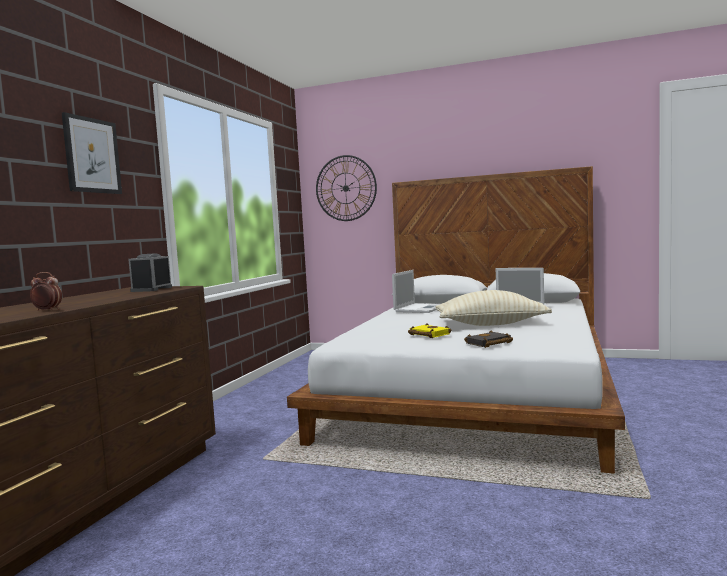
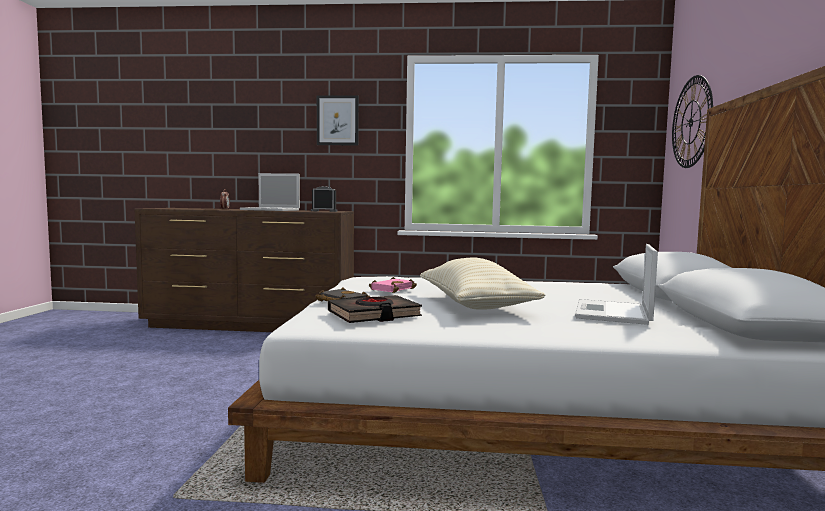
camera: 75 degrees right, 0 degrees up
laptop [392,270,440,313] -> laptop moved to [240,173,300,211]
yellow book [408,323,451,338] -> pink book [369,277,417,293]
none -> black book [328,295,422,323]

